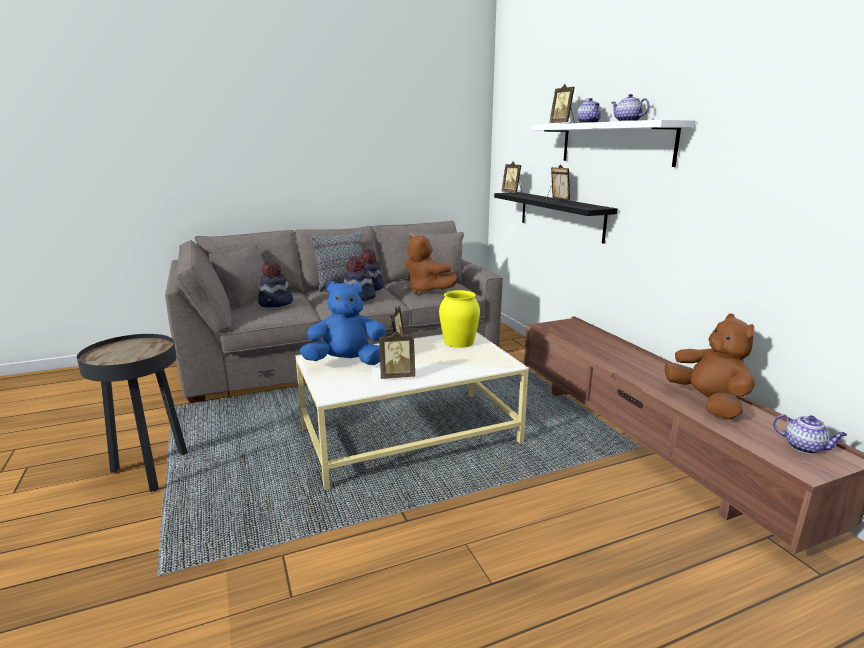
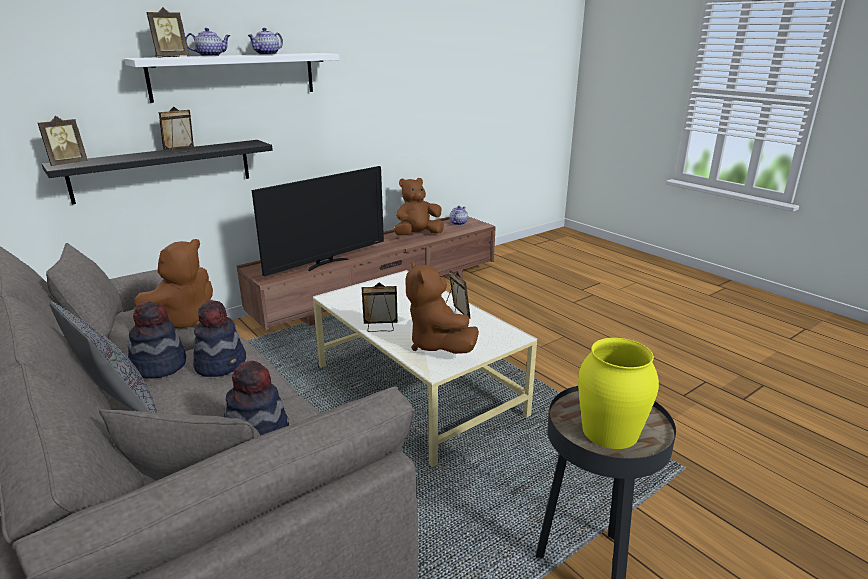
camera: 105 degrees left, 5 degrees up
blue plush toy [300,281,386,365] -> brown plush toy [406,261,479,354]
yellow vase [439,290,480,348] -> yellow vase moved to [578,338,659,449]
none -> television [252,166,384,277]

